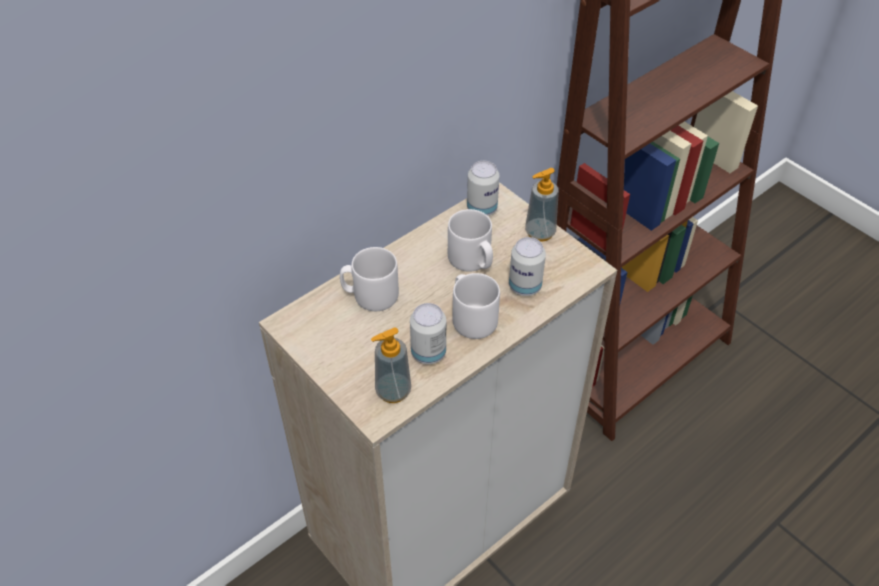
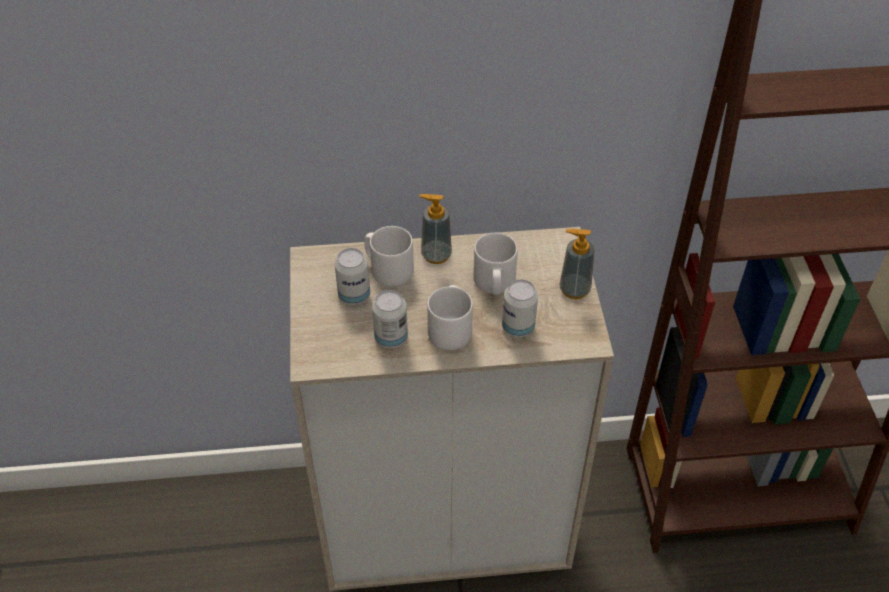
camera: 35 degrees right, 0 degrees up
soap dispenser [371,327,411,403] -> soap dispenser moved to [419,194,452,264]
can [467,161,500,216] -> can moved to [335,248,370,305]

